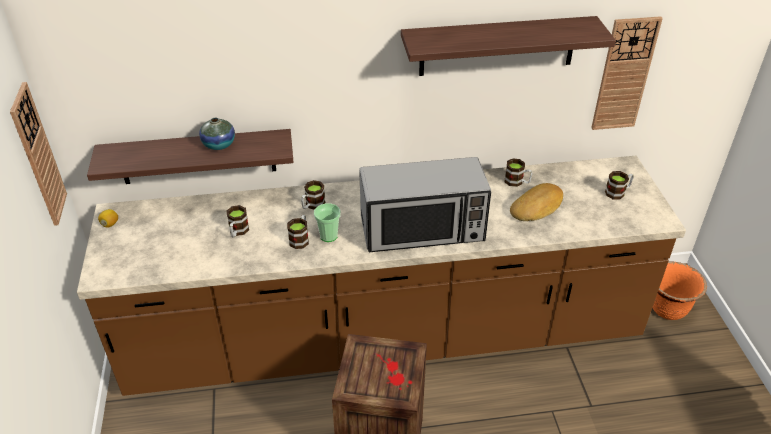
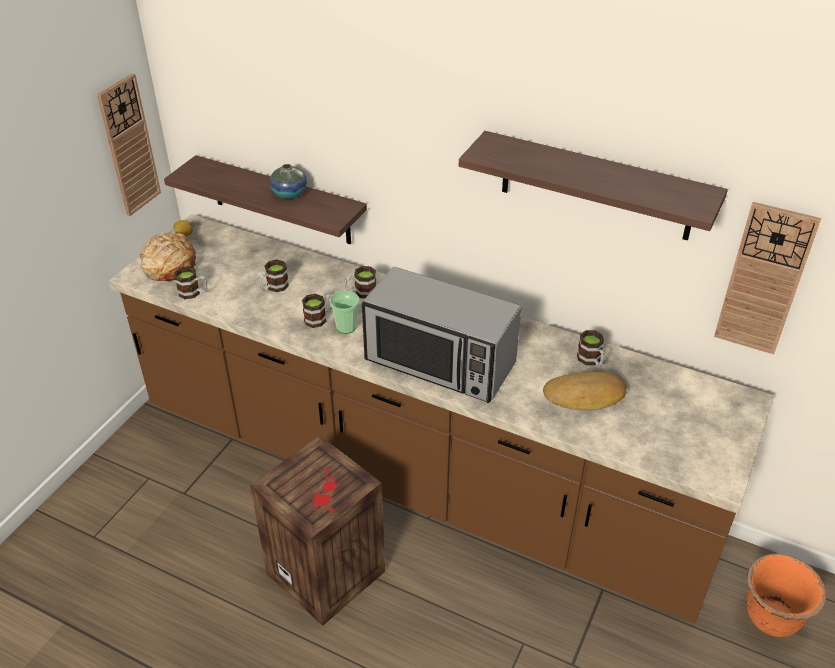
camera: 35 degrees right, 0 degrees up
mug [605,171,634,199] -> mug moved to [175,266,207,299]
none -> bread [140,232,196,281]

